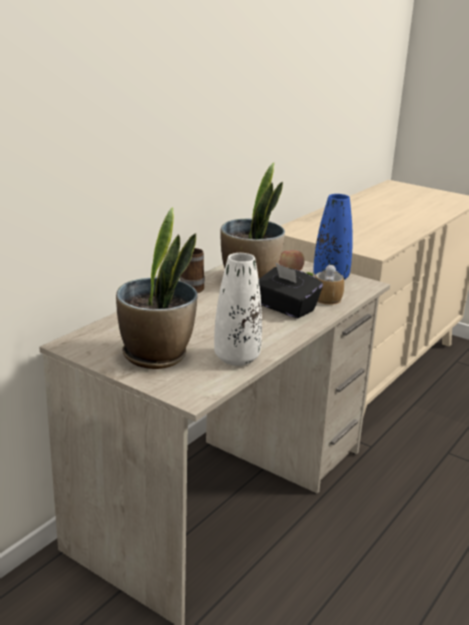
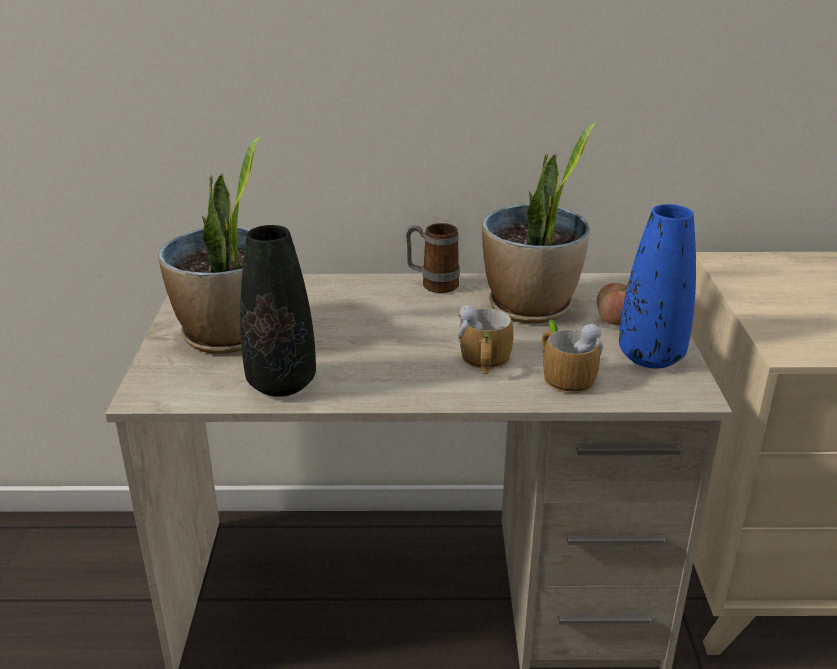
camera: 55 degrees right, 5 degrees up
white vase [214,253,262,366] -> black vase [240,225,316,397]
black tissue box [259,263,323,319] -> mug [458,306,513,374]

